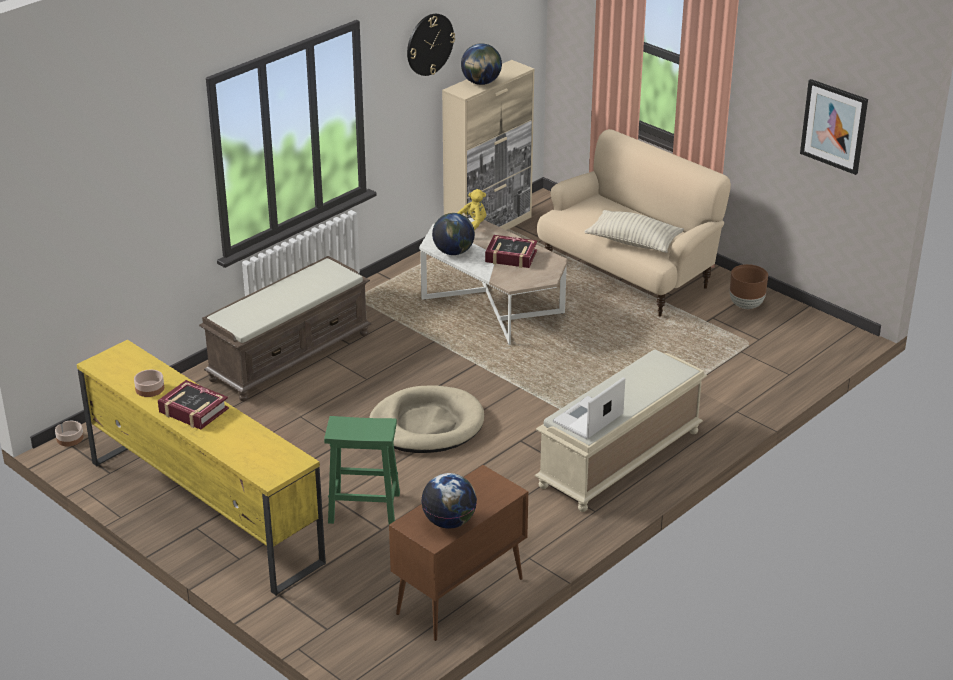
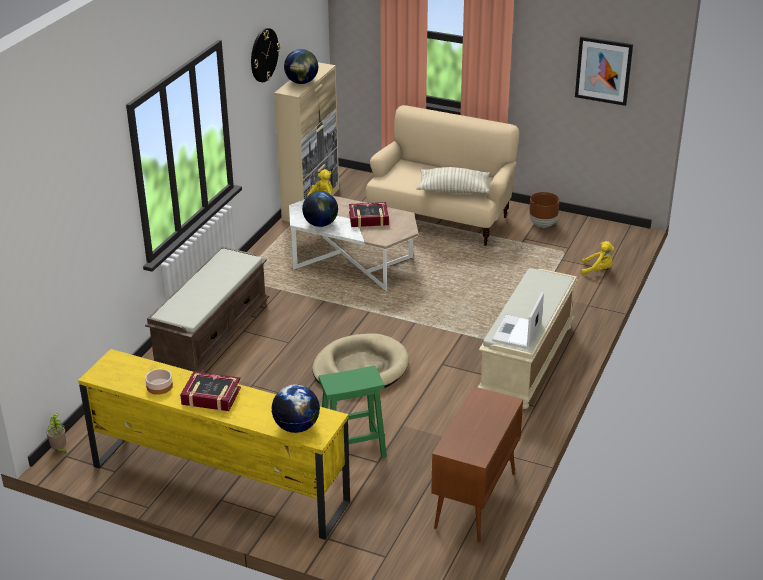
camera: 20 degrees left, 0 degrees up
bowl [55,421,83,446] -> potted plant [46,414,66,453]
globe [421,473,477,528] -> globe moved to [271,384,320,433]
none -> yellow plush toy [581,241,614,275]

